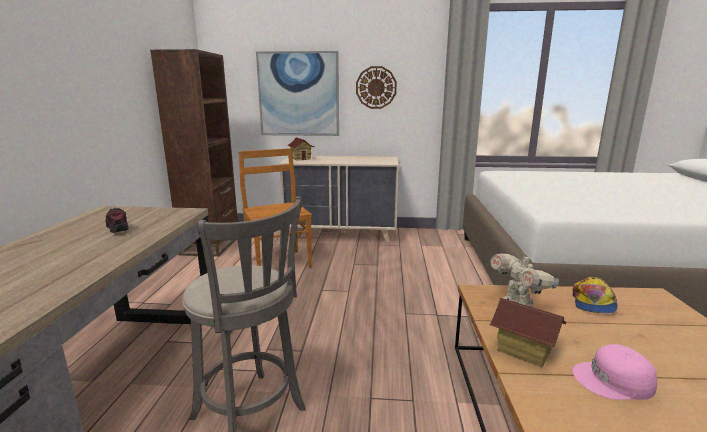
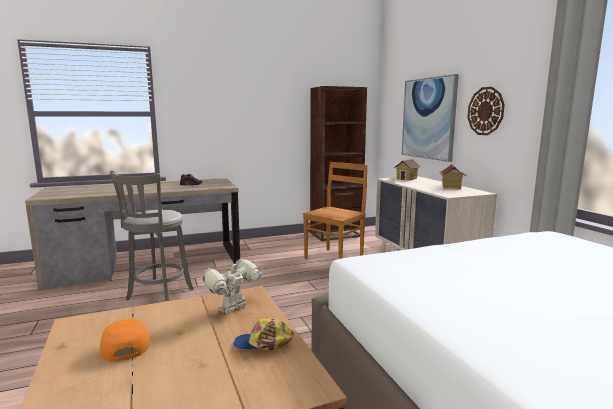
camera: 65 degrees right, 5 degrees down
toy house [489,298,567,367] -> toy house moved to [439,164,467,189]
pink cap [572,344,657,400] -> orange cap [100,319,150,362]

